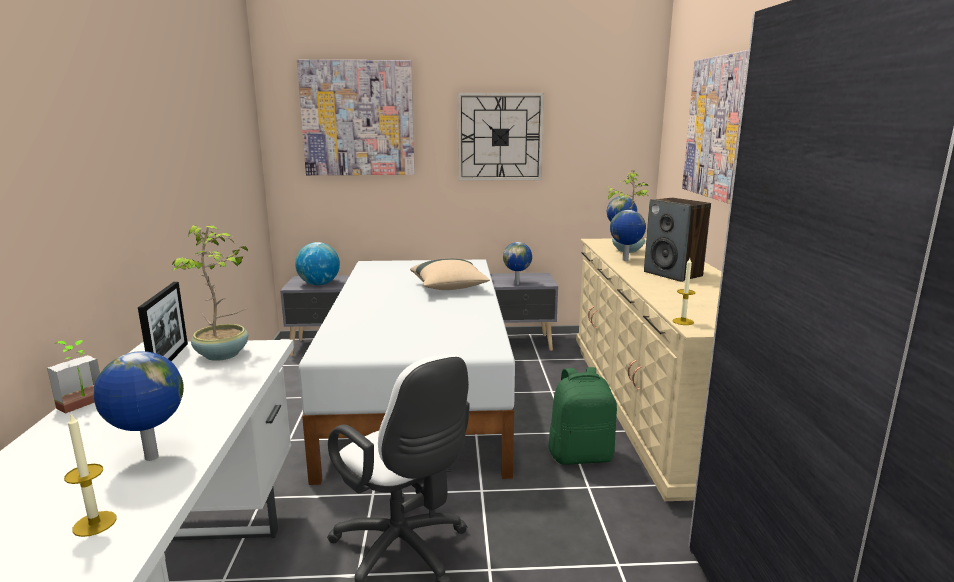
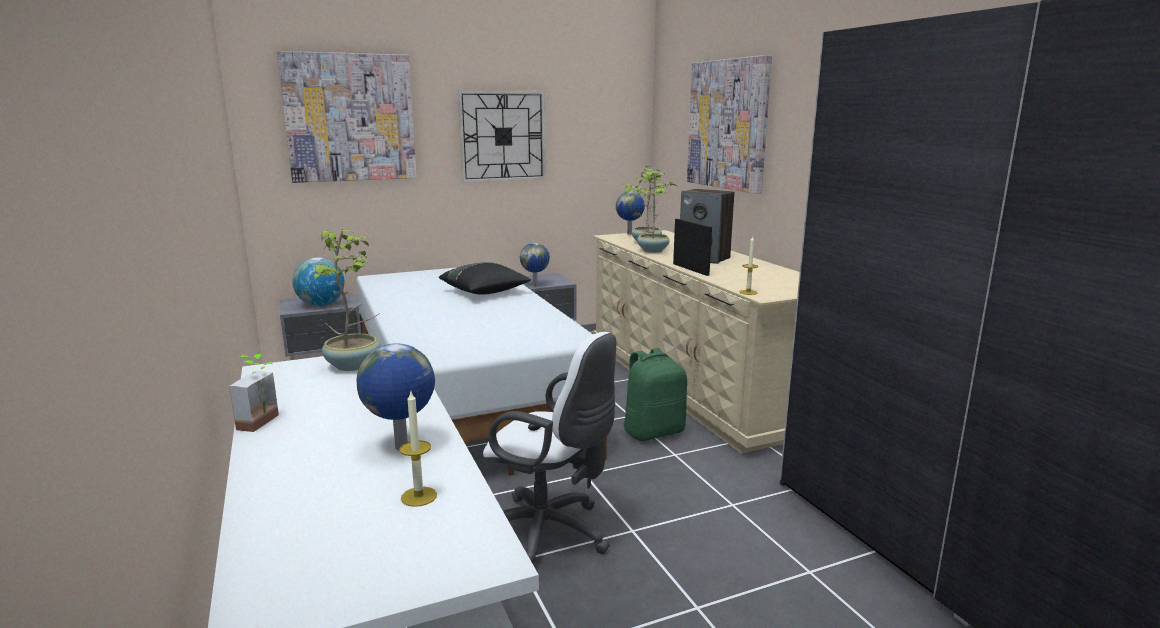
camera: 20 degrees left, 0 degrees up
picture frame [138,282,188,361] -> picture frame moved to [673,219,712,276]
beige pillow [410,259,490,290] -> black pillow [439,262,531,295]
globe [610,210,646,261] -> potted plant [635,170,677,253]

